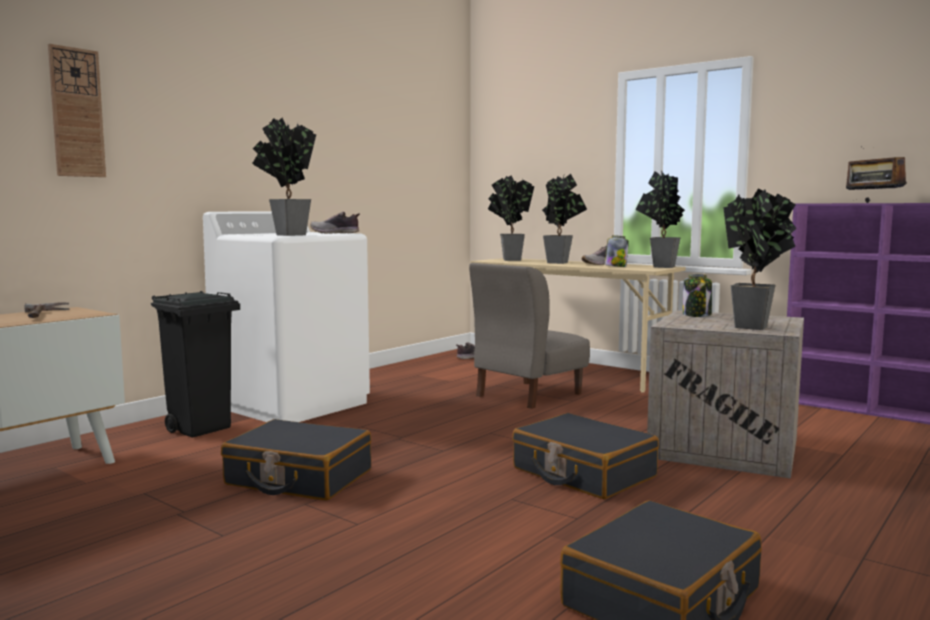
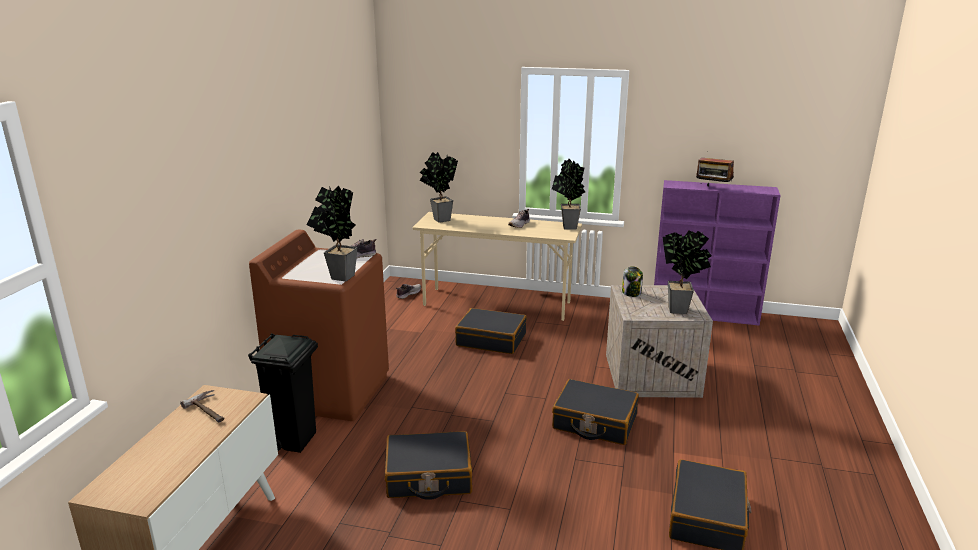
camera: 25 degrees left, 15 degrees up
wall clock [48,44,106,177] -> none
white washing machine [203,211,370,422] -> brown washing machine [249,229,389,421]
grey chair [469,263,590,409] -> black suitcase [455,308,527,354]
potted plant [542,173,587,264] -> none
jar [605,235,629,267] -> none

